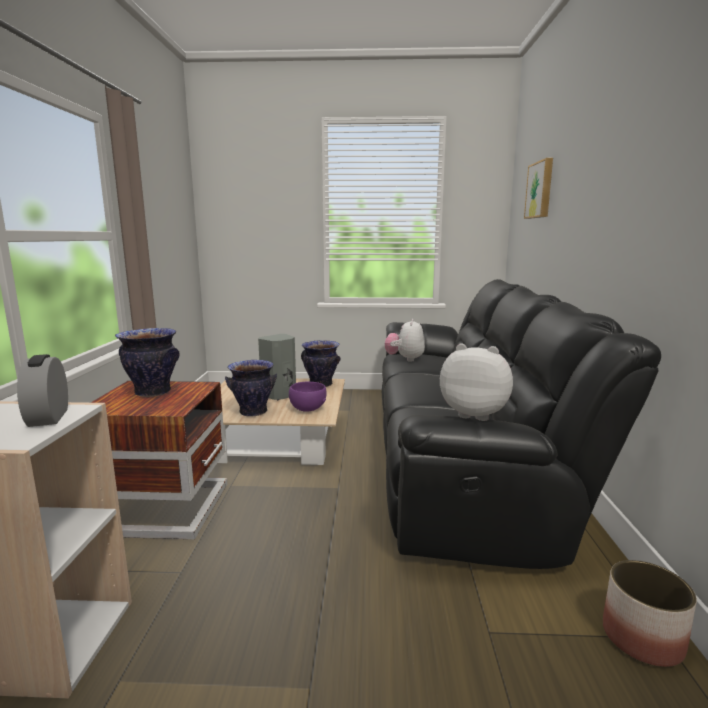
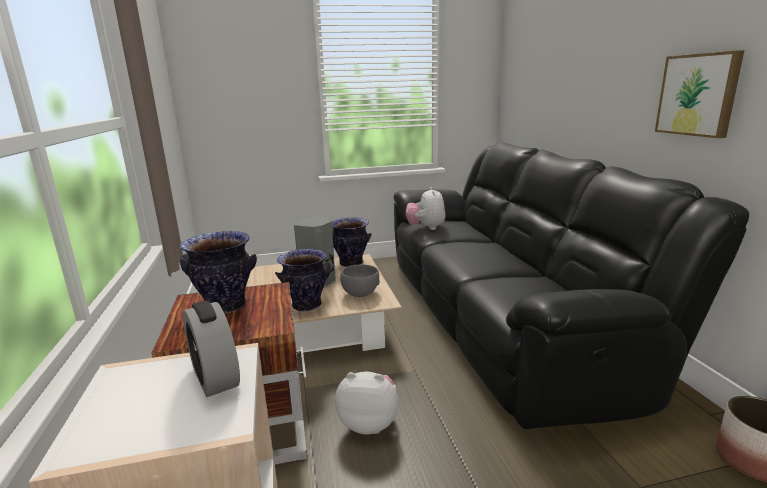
camera: 15 degrees left, 5 degrees up
purple bowl [289,381,327,412] -> grey bowl [340,264,380,297]
plush toy [440,343,513,421] -> plush toy moved to [335,372,398,434]
picture [524,158,553,219] -> picture moved to [655,50,745,138]

